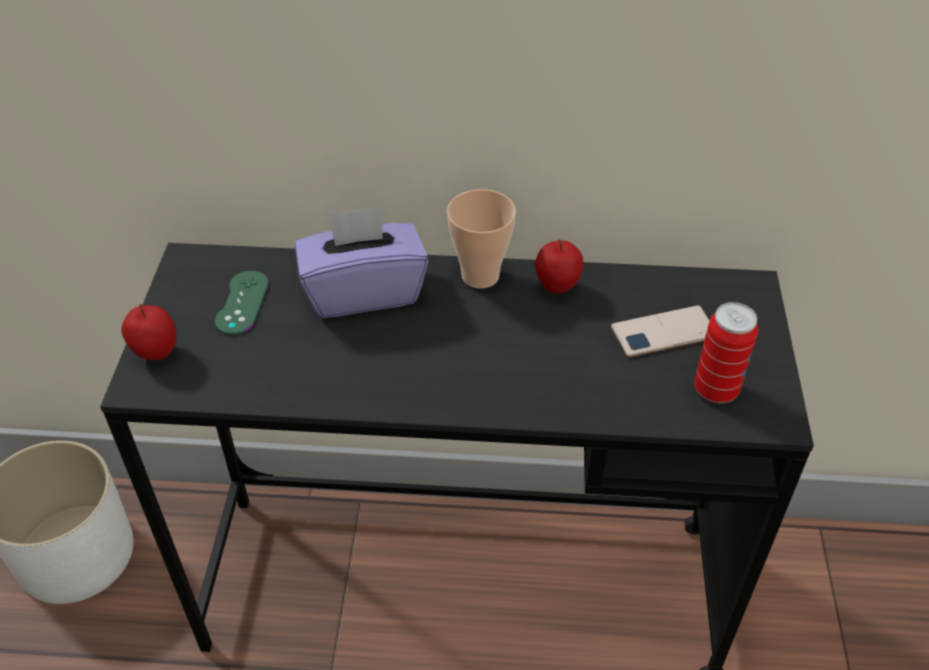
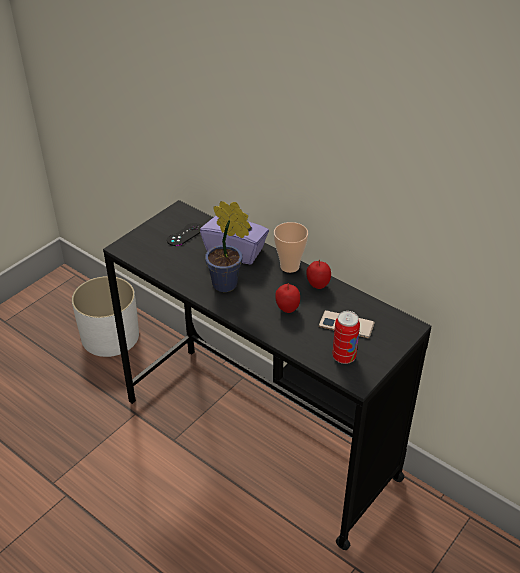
camera: 35 degrees right, 5 degrees down
apple [121,304,176,360] -> apple moved to [275,283,300,313]
green game controller [215,271,269,335] -> black game controller [167,223,202,246]
none -> potted plant [205,201,251,292]

